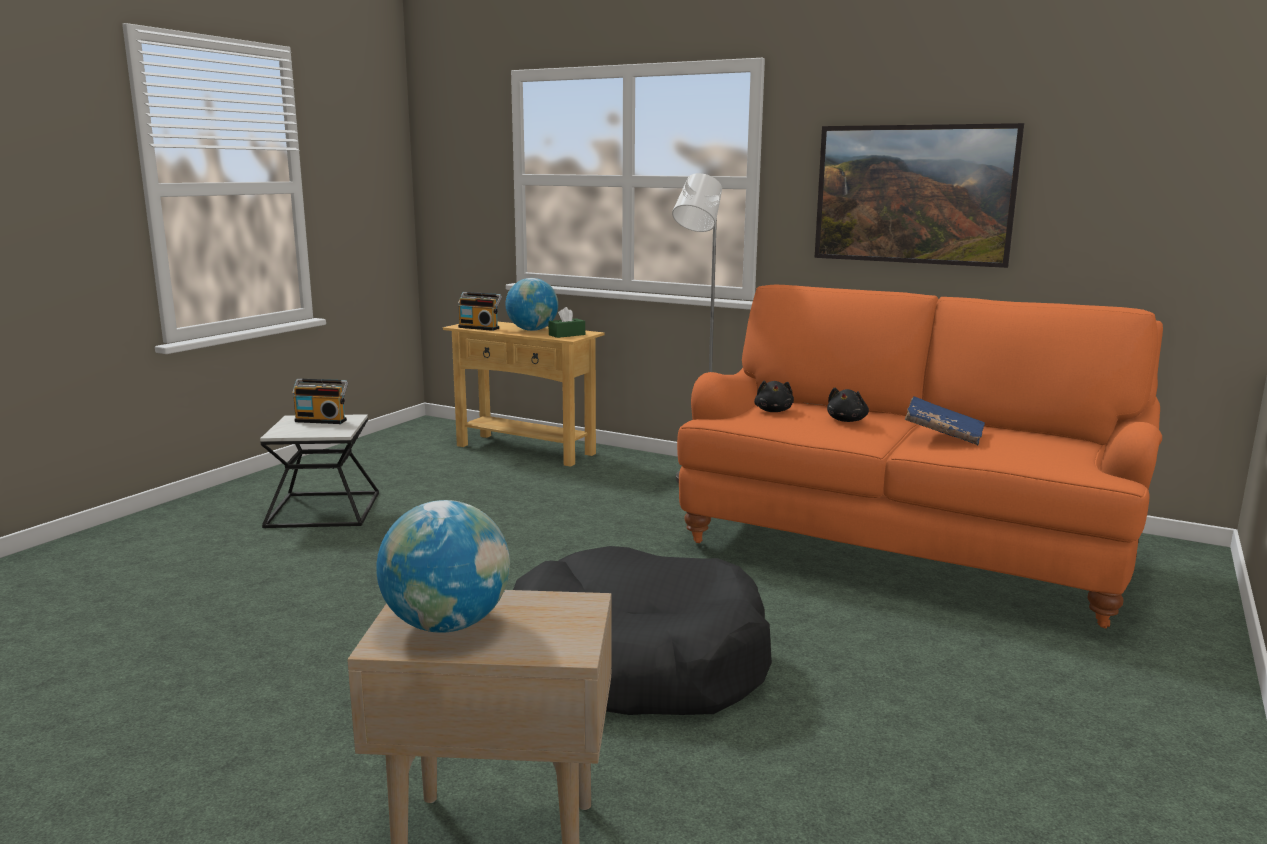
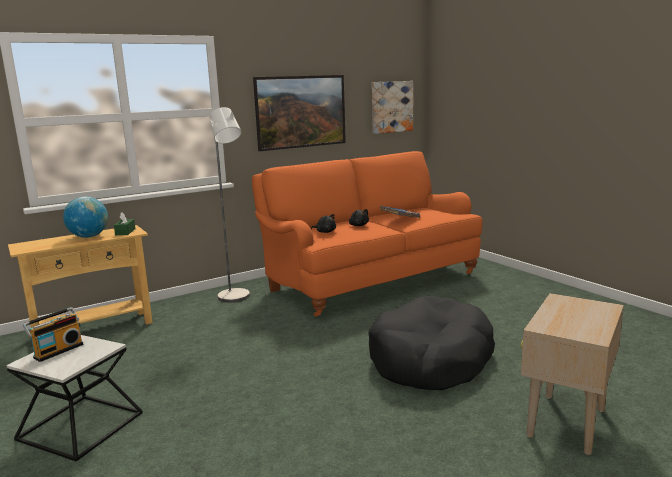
camera: 60 degrees left, 0 degrees up
globe [376,500,510,633] -> none
radio [458,292,502,331] -> none
none -> picture [372,81,413,134]

